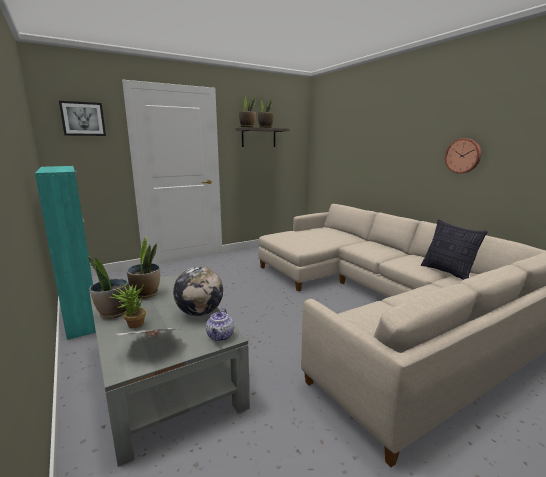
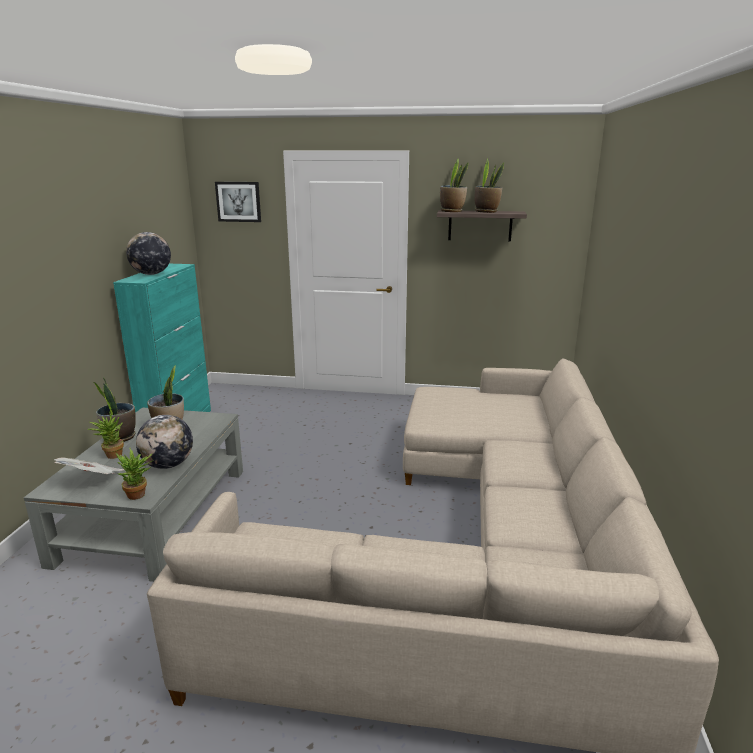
camera: 40 degrees right, 5 degrees up
teapot [206,308,234,341] -> potted plant [116,448,154,500]
pillow [421,219,488,280] -> none
wall clock [445,138,481,174] -> none
none -> globe [126,232,171,275]

